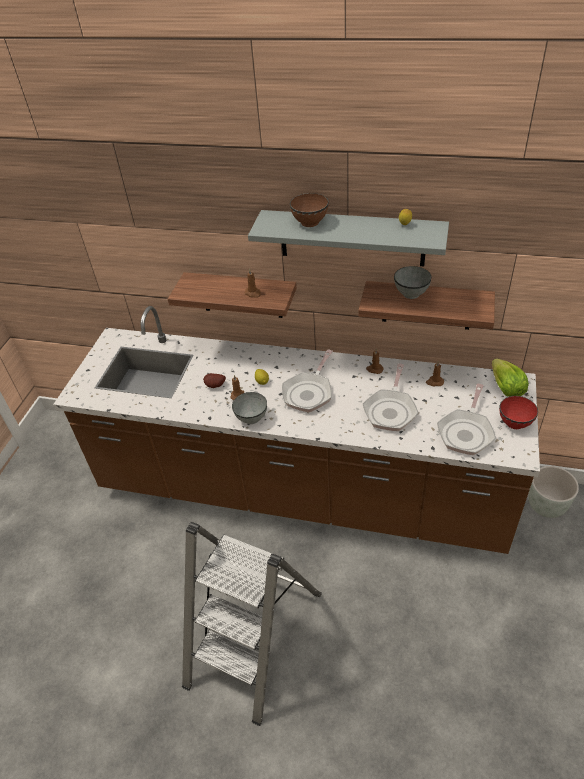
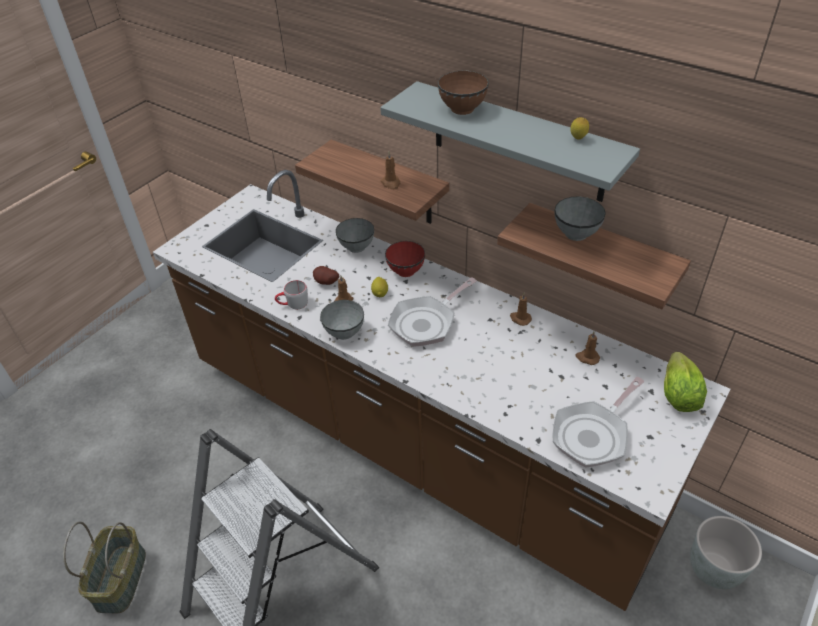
camera: 20 degrees right, 0 degrees up
frying pan [363,363,418,431] -> none
red bowl [499,396,538,429] -> red bowl moved to [385,241,425,277]
none -> basket [63,522,146,614]
none -> grey mug [275,280,308,309]
none -> grey bowl [336,218,374,253]

